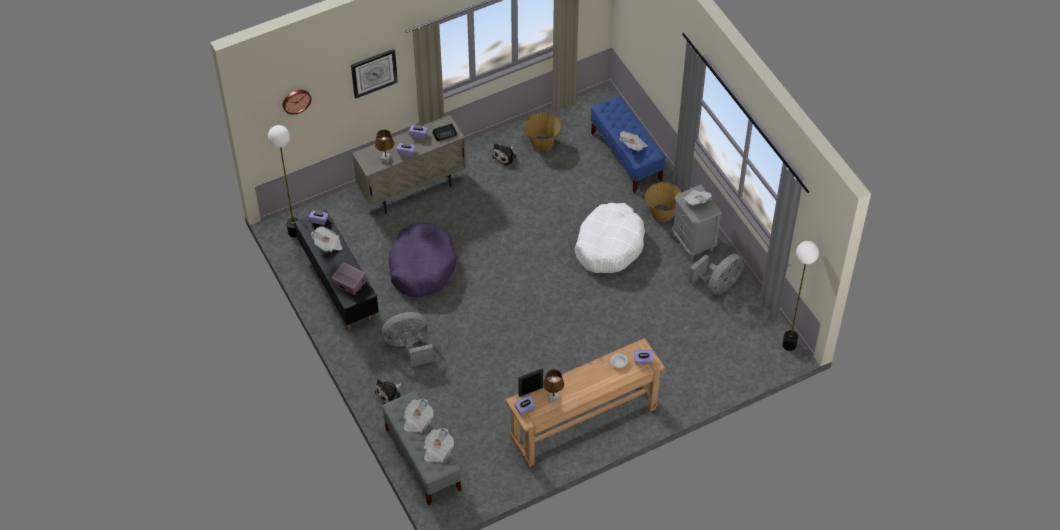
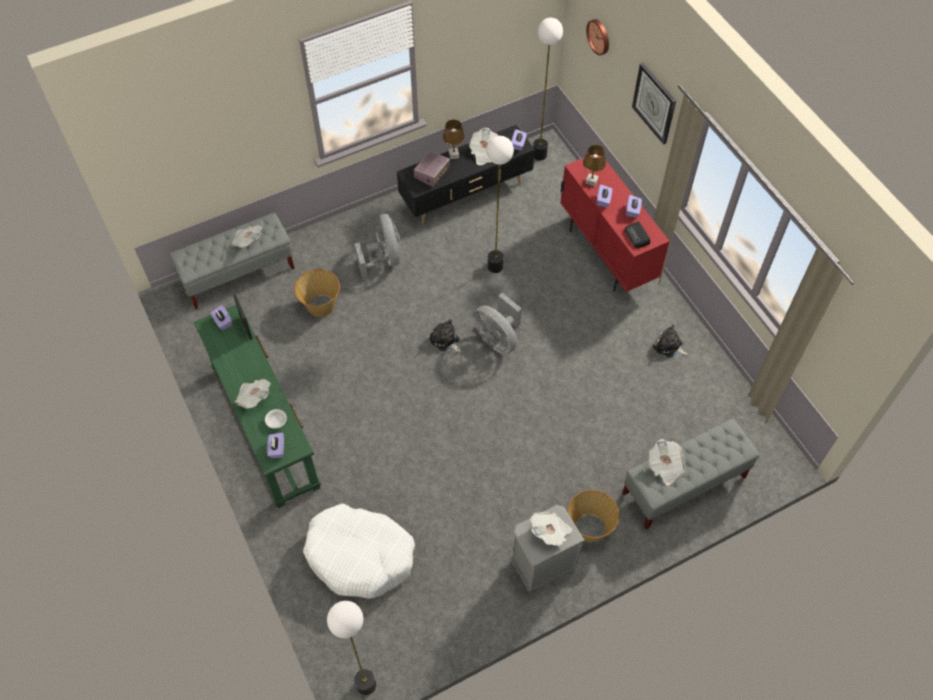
camera: 90 degrees right, 5 degrees up
beige cabinet [352,115,466,214] -> red cabinet [560,155,670,292]
plush toy [375,379,402,404] -> plush toy moved to [429,319,461,353]
purple dog bed [389,222,457,297] -> floor lamp [486,136,514,273]
newspaper [424,428,454,463] -> newspaper moved to [234,379,271,408]
brown console table [505,338,665,467] -> green console table [194,305,321,508]
basket [524,112,561,151] -> basket moved to [294,269,340,317]
brown table lamp [543,369,564,403] -> brown table lamp moved to [443,120,465,159]
white dog bed [575,202,645,273] -> white dog bed moved to [303,504,415,599]
blue bench [591,96,666,193] -> grey bench [622,419,759,529]
grey fan [688,254,744,295] -> grey fan moved to [472,293,522,354]

